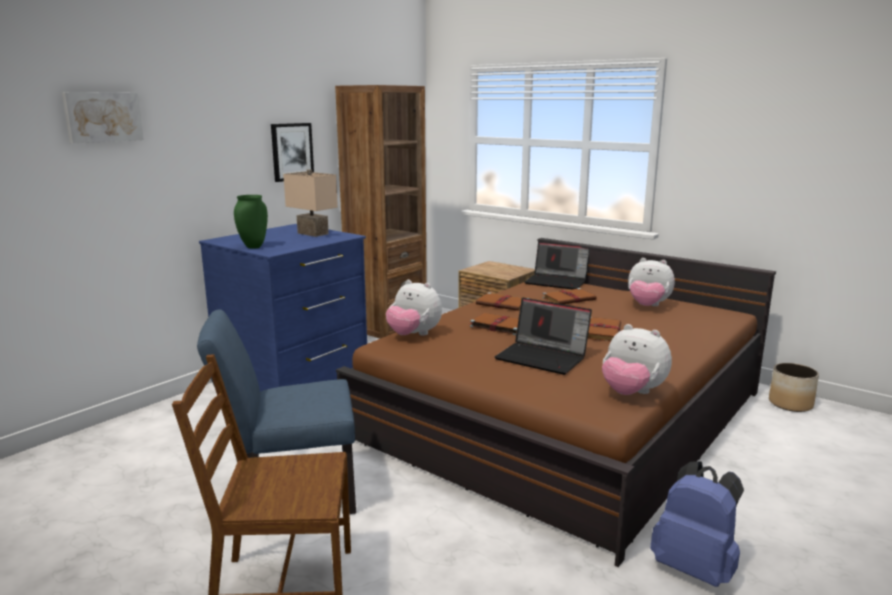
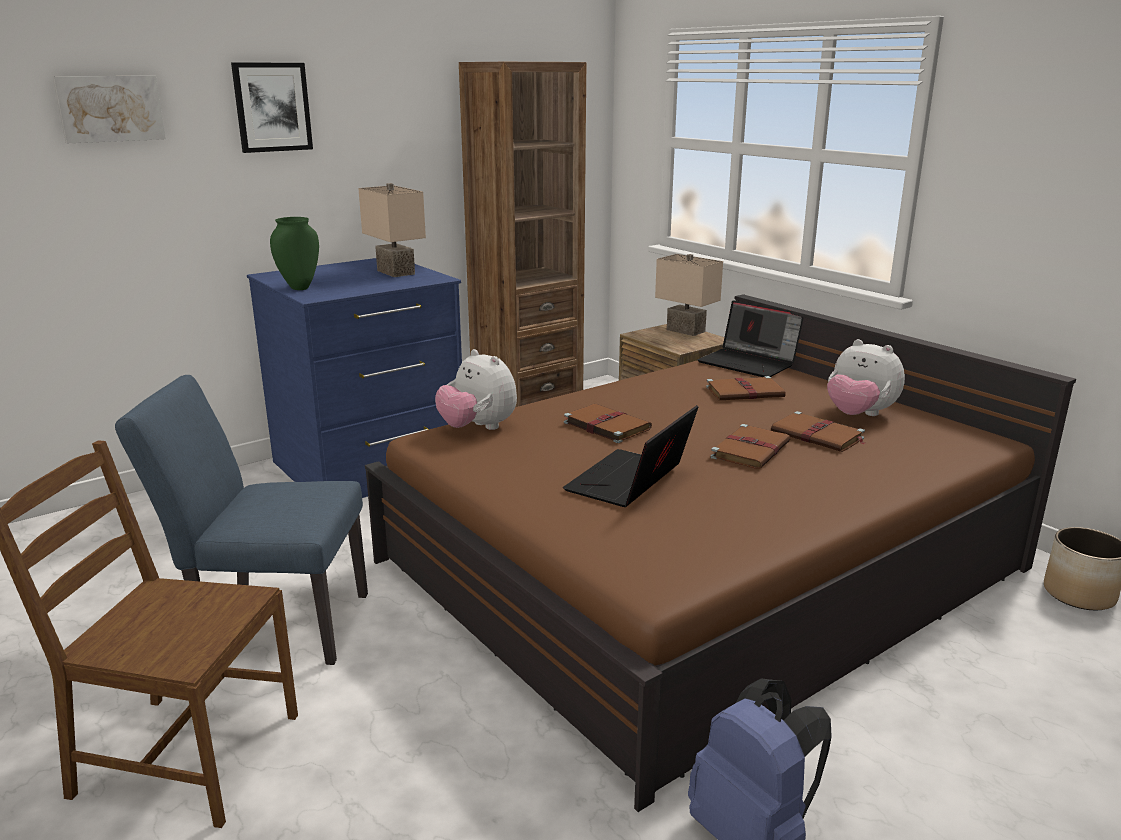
camera: 15 degrees right, 5 degrees up
picture [271,123,314,182] -> picture moved to [231,62,313,153]
brown book [476,292,530,311] -> brown book moved to [771,411,865,452]
laptop [495,298,592,375] -> laptop turned 75 degrees clockwise [563,405,698,507]
plush toy [602,324,672,395] -> none
none -> beige table lamp [655,254,723,336]

